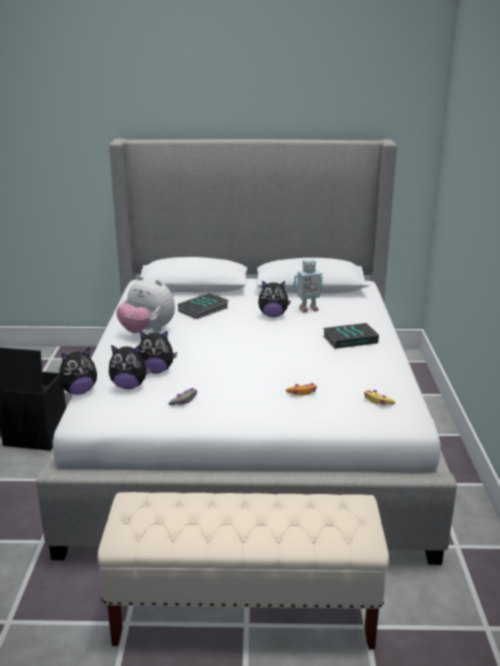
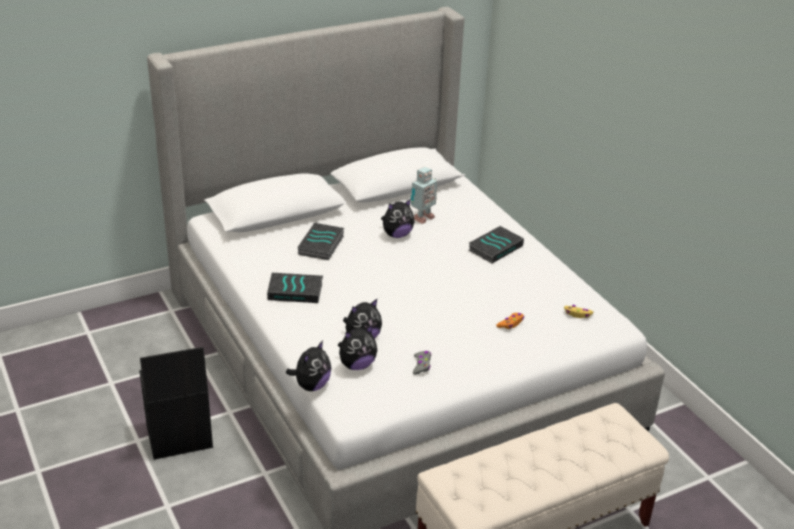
camera: 30 degrees left, 10 degrees up
plush toy [116,276,175,333] -> book [267,273,323,303]

